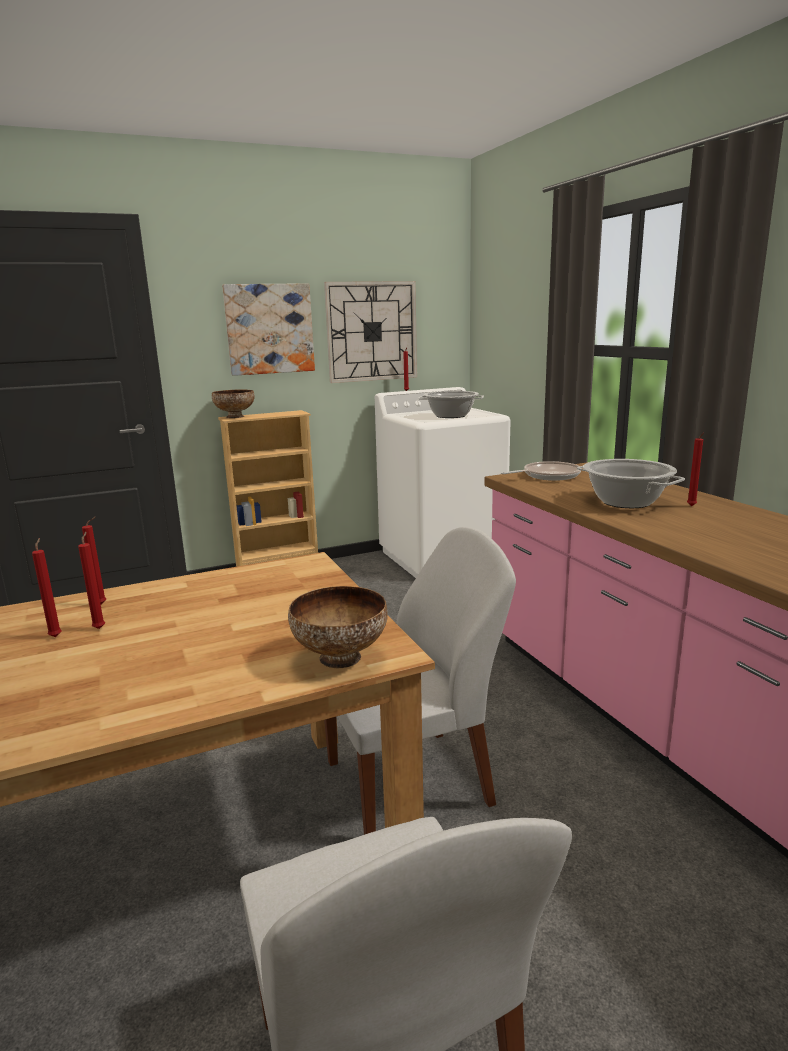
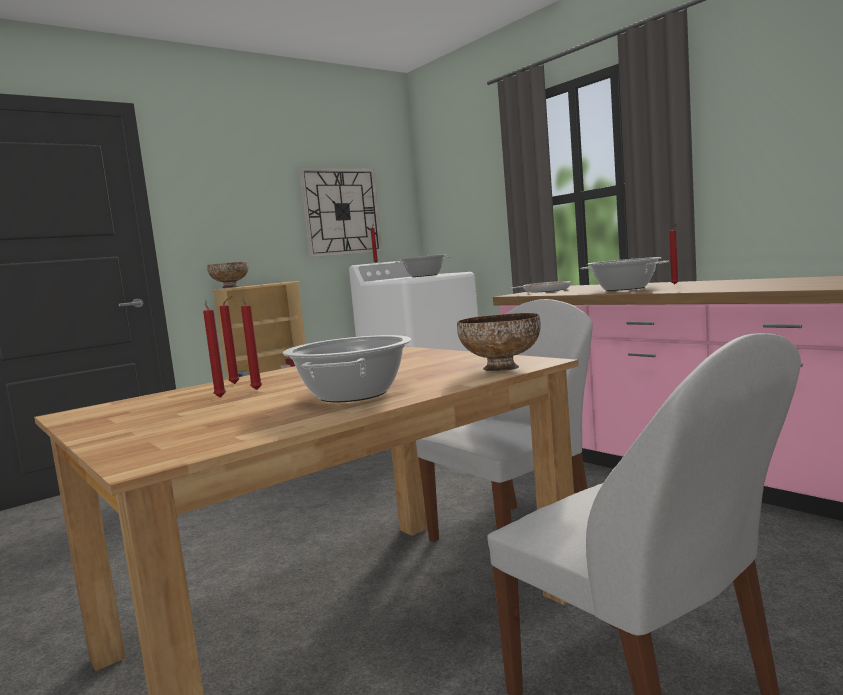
camera: 15 degrees left, 10 degrees down
picture [222,283,315,376] -> none
none -> cooking pot [283,335,411,402]

